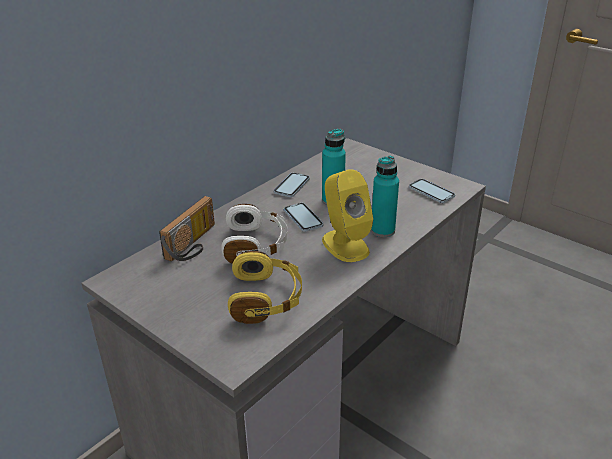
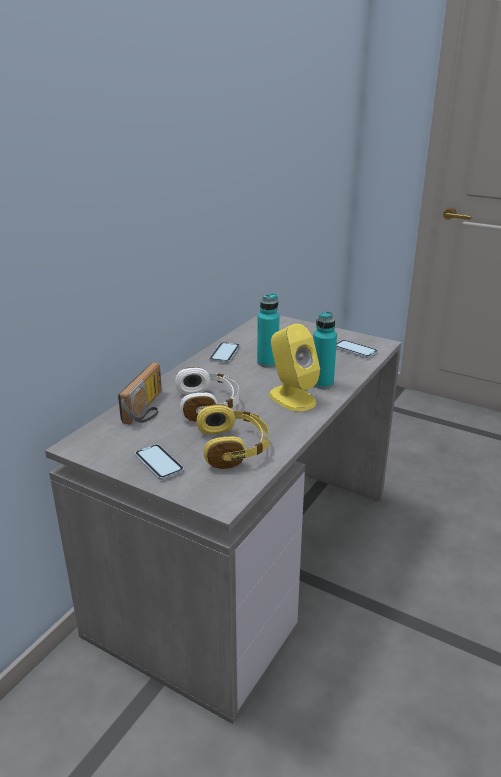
camera: 10 degrees left, 5 degrees down
phone [284,203,323,232] -> phone moved to [135,444,184,480]

